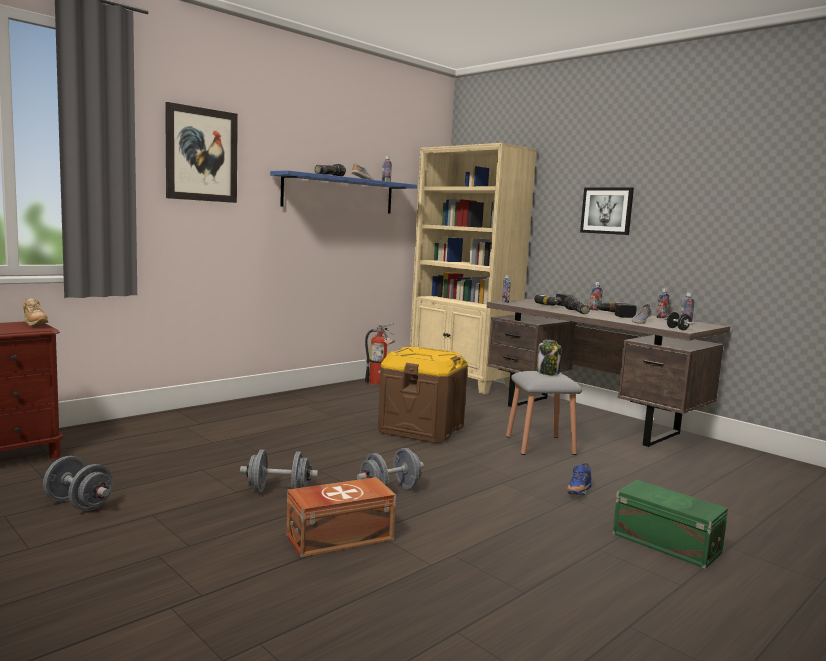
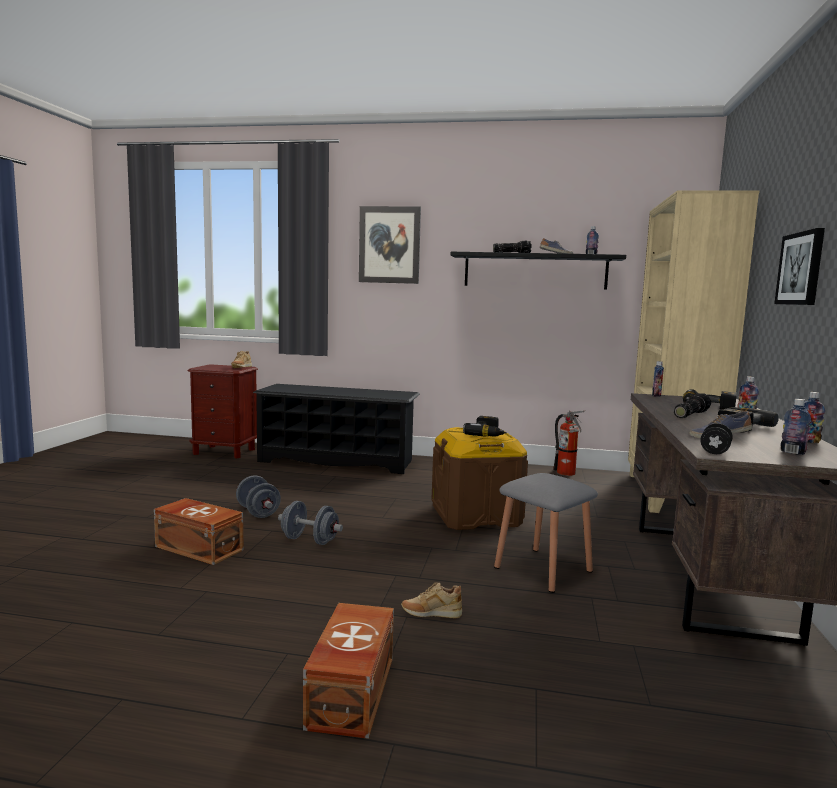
camera: 55 degrees right, 0 degrees up
grey dumbbell [43,456,113,511] -> none
blue shelf [270,170,417,213] -> black shelf [451,252,626,290]
jar [537,340,561,375] -> none
blue shoe [567,462,592,495] -> beige shoe [401,582,462,618]
green storage box [612,480,728,569] -> brown storage box [303,603,394,739]
none -> black shoe rack [253,384,420,474]
none -> power drill [463,416,507,437]

